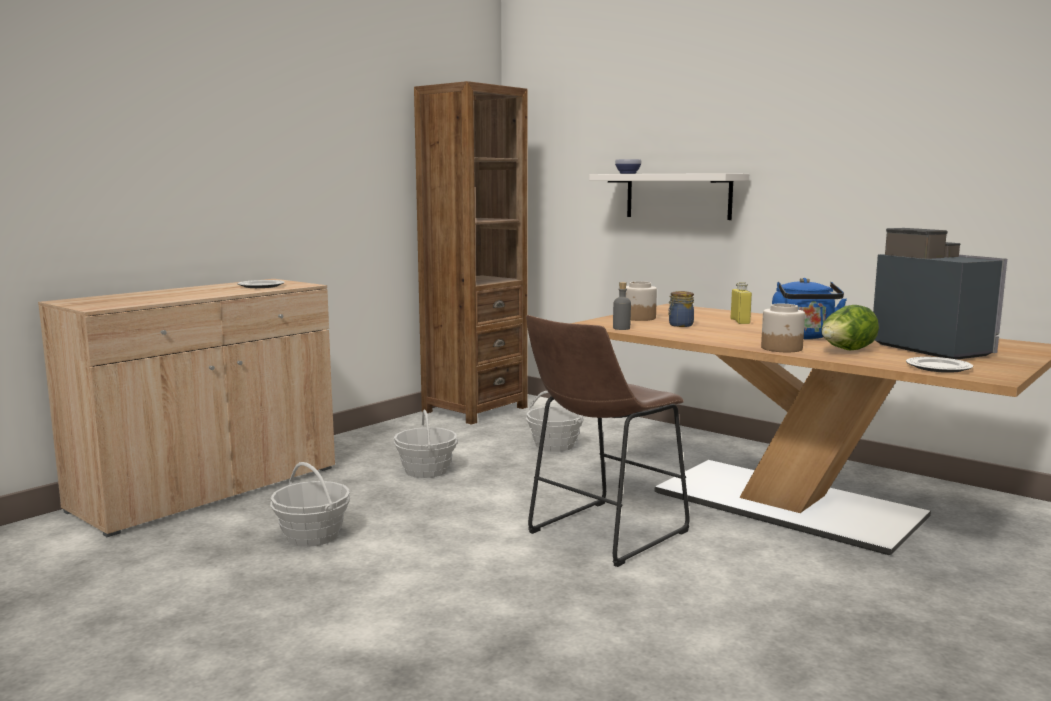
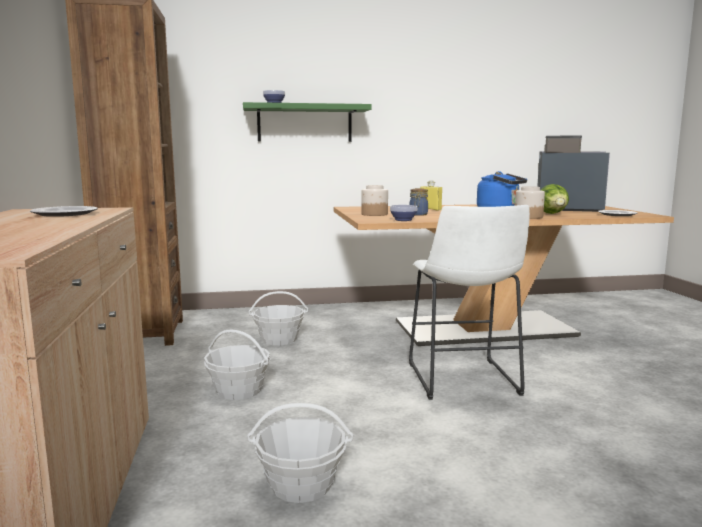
camera: 50 degrees left, 0 degrees up
brown stool [526,315,689,567] -> white stool [409,205,530,400]
white shelf [589,173,749,220] -> green shelf [243,102,372,142]
grey bottle [613,282,631,330] -> bowl [390,205,417,221]

